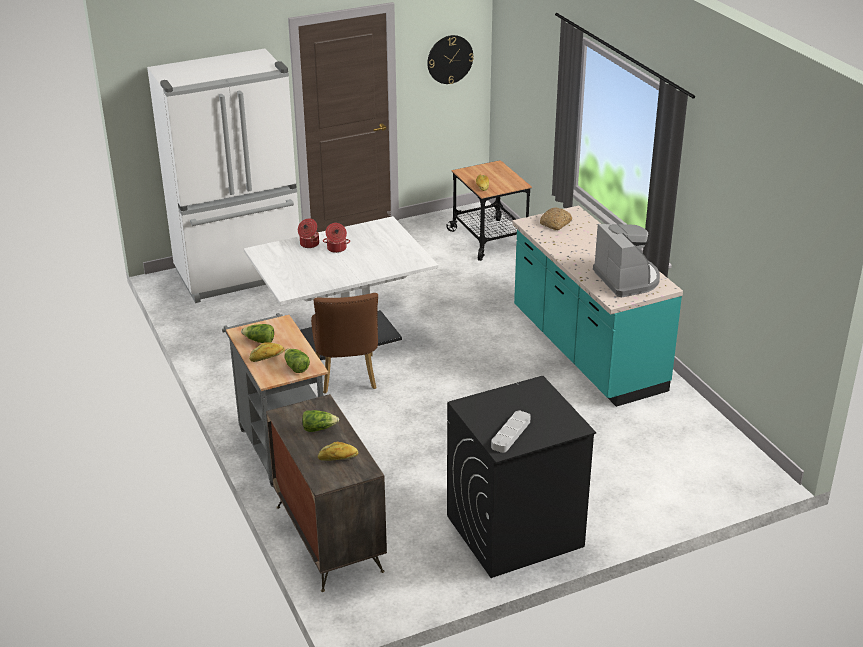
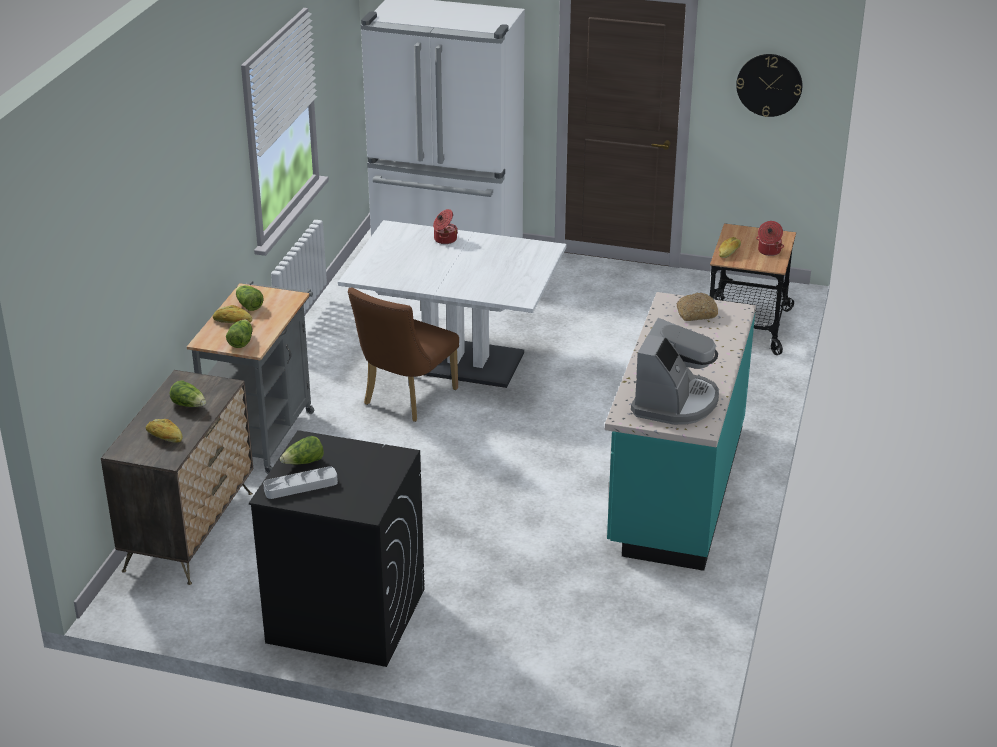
camera: 40 degrees right, 0 degrees up
cooking pot [323,223,350,253] -> cooking pot moved to [756,221,784,256]
none -> lettuce [280,436,324,464]

